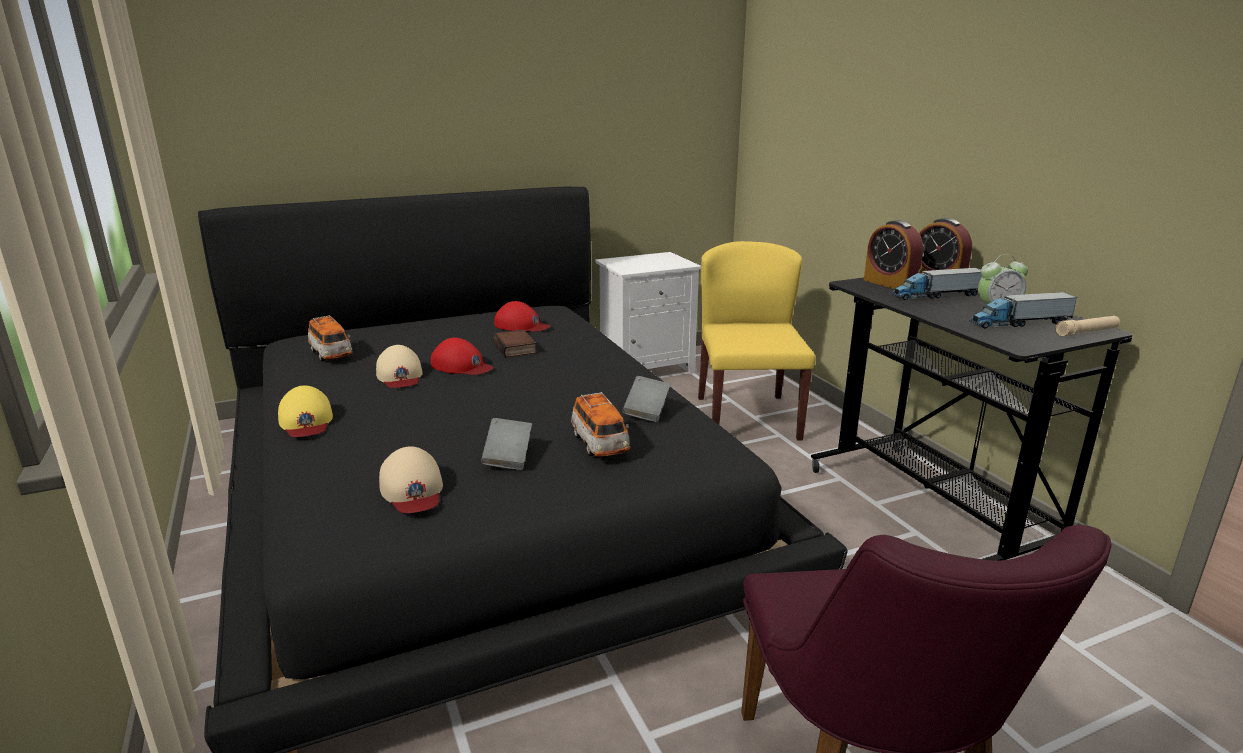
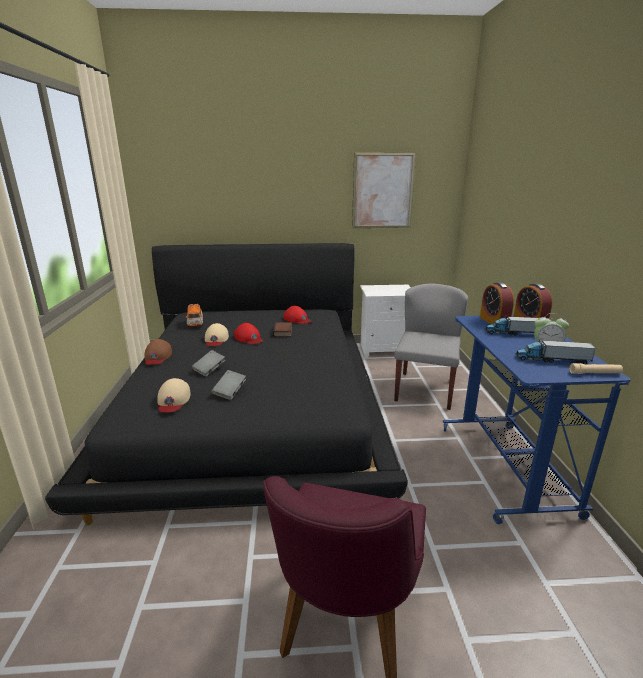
camera: 20 degrees right, 0 degrees up
yellow cap [278,386,333,437] -> brown cap [145,339,172,365]
toy car [571,392,630,457] -> none
grey book [622,376,671,422] -> grey book moved to [192,350,225,376]
yellow chair [698,241,816,441] -> grey chair [394,284,468,410]
black desk [811,277,1132,561] -> blue desk [443,315,631,524]
none -> picture [352,152,416,228]

